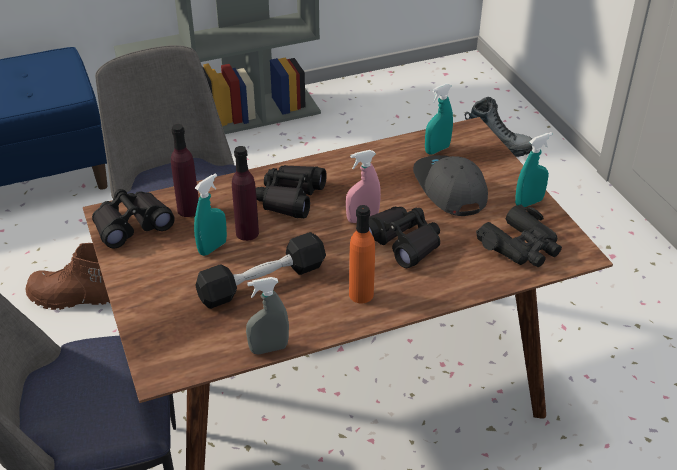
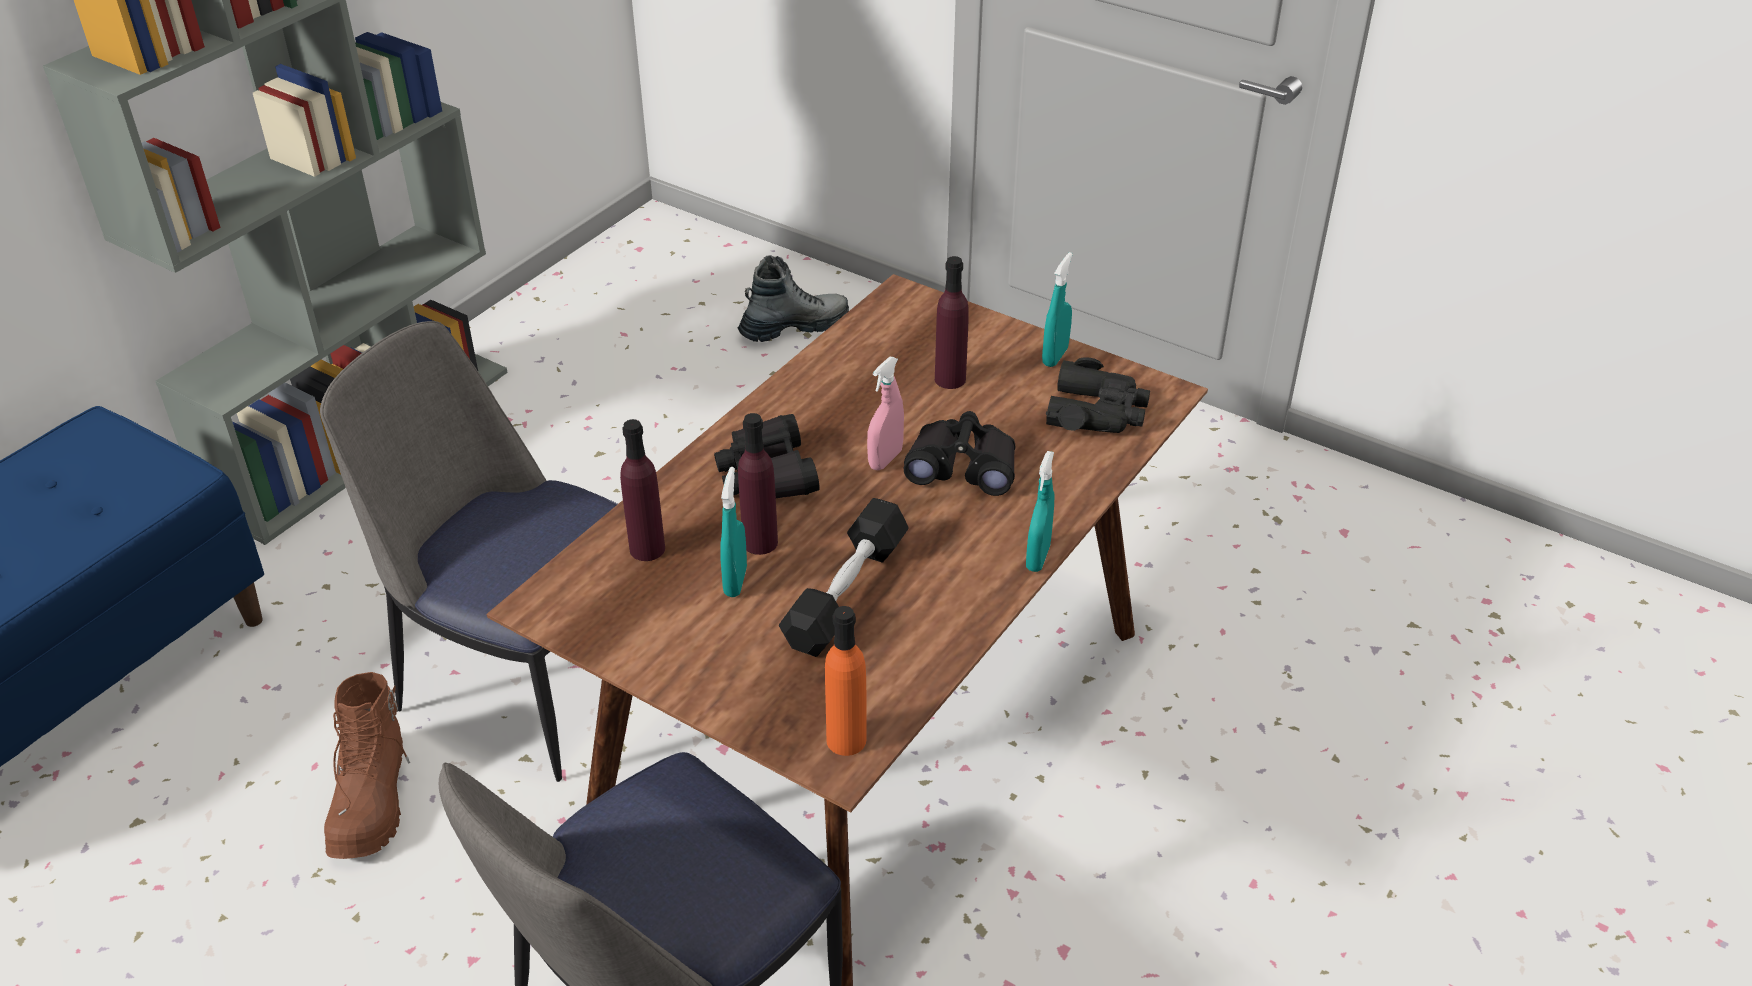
camera: 35 degrees left, 0 degrees up
brown boot [26,243,110,310] -> brown boot turned 60 degrees counterclockwise [324,672,410,859]
black binoculars [92,189,175,248] -> none
grey spray bottle [246,277,289,355] -> none
orange bottle [349,205,375,303] -> orange bottle moved to [825,606,866,756]
grey cap [413,155,488,216] -> purple bottle [935,256,969,389]
turquoise spray bottle [425,83,453,154] -> turquoise spray bottle moved to [1026,451,1055,572]

